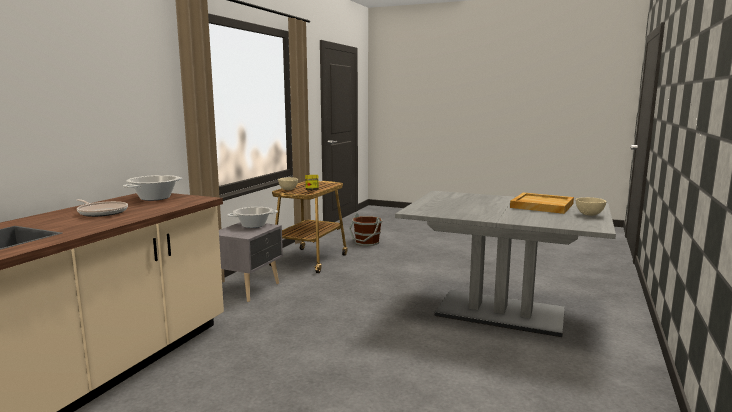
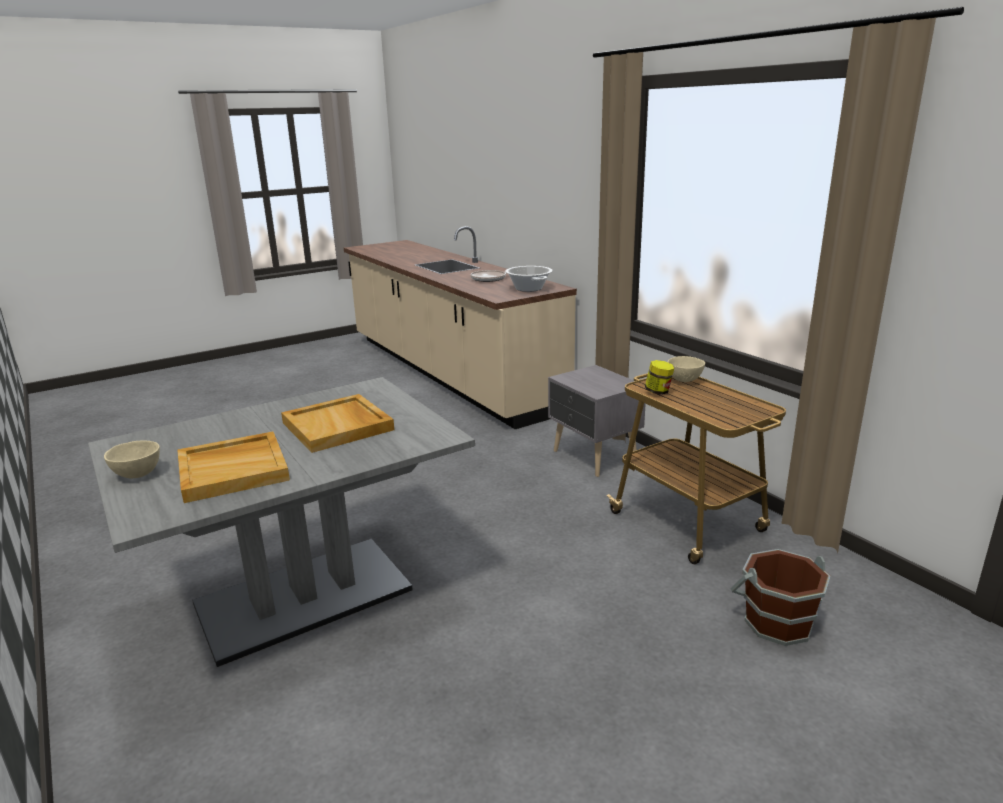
camera: 125 degrees right, 10 degrees up
cooking pot [227,207,278,228] -> none
none -> beige tray [281,394,394,453]

